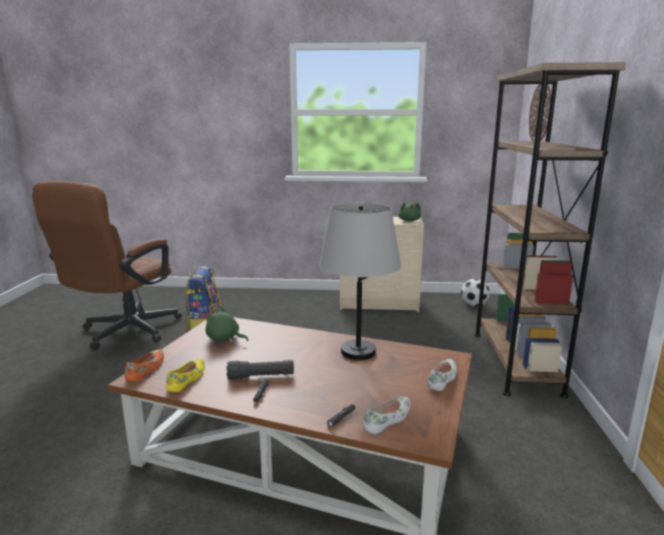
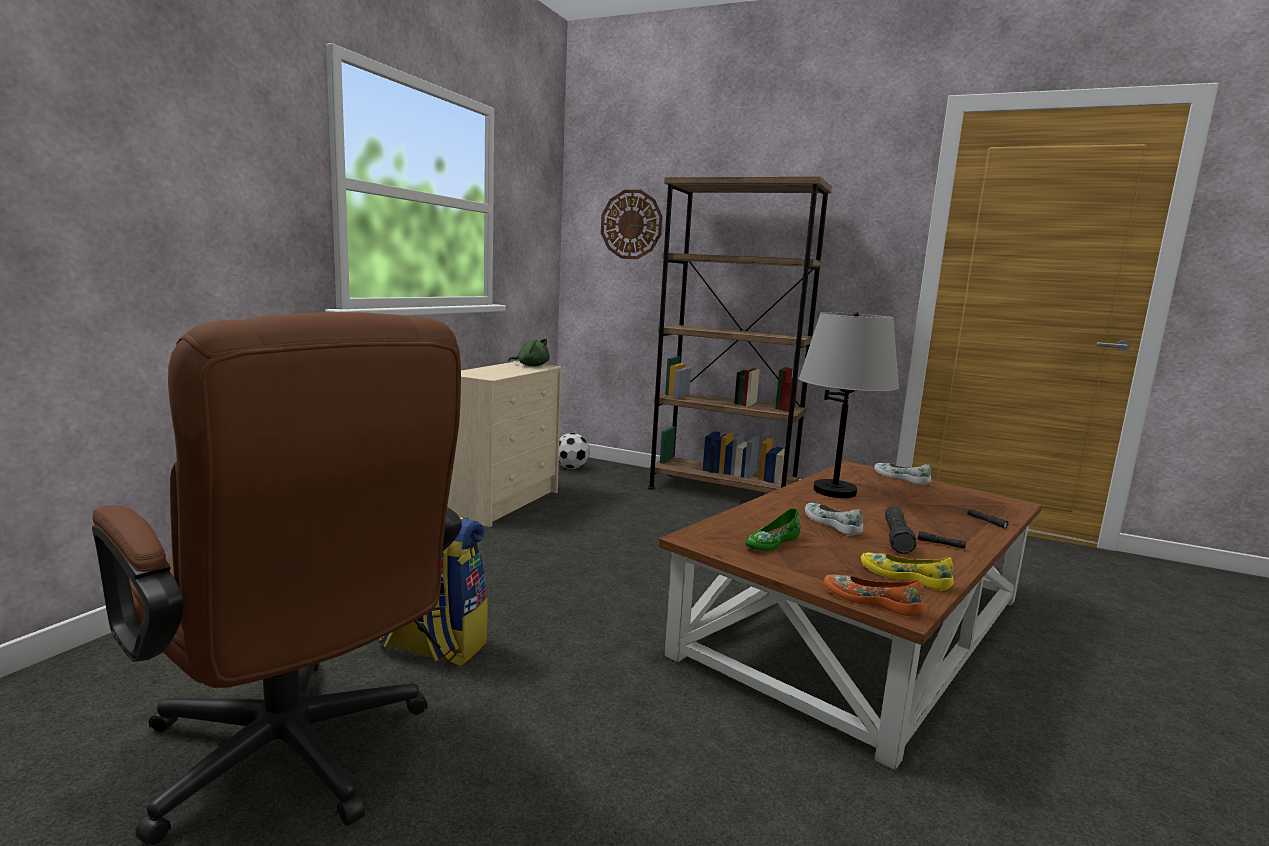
camera: 70 degrees left, 5 degrees down
green plush toy [205,306,249,343] -> green shoe [745,508,801,551]
white shoe [363,397,410,434] -> white shoe moved to [805,503,863,536]

